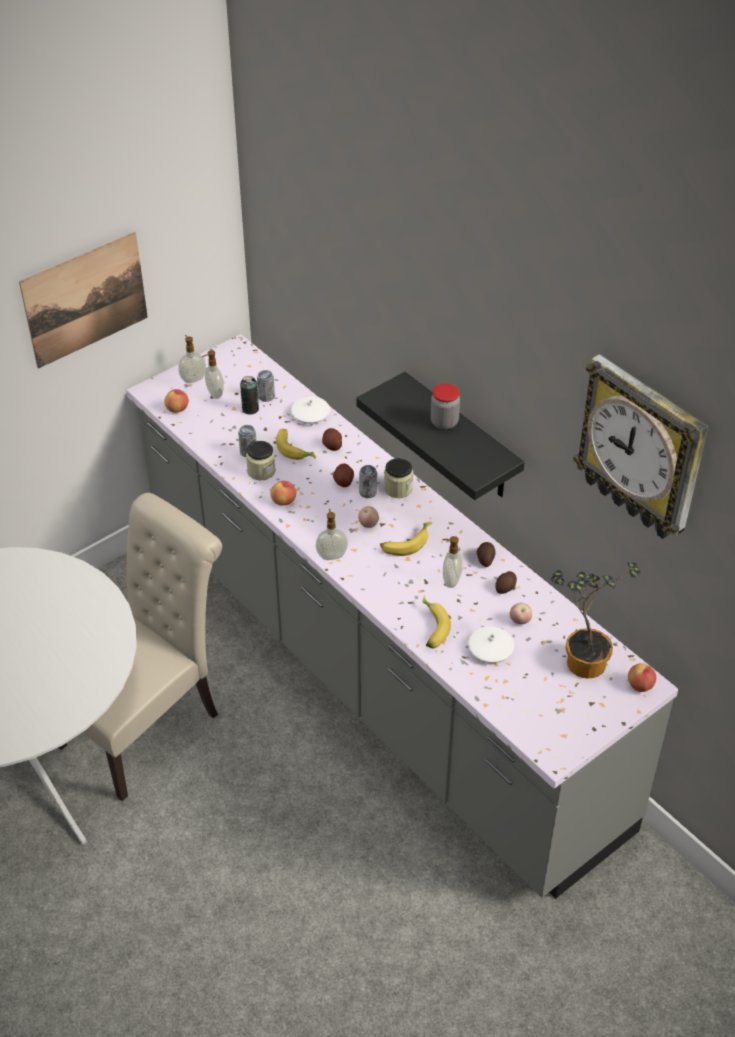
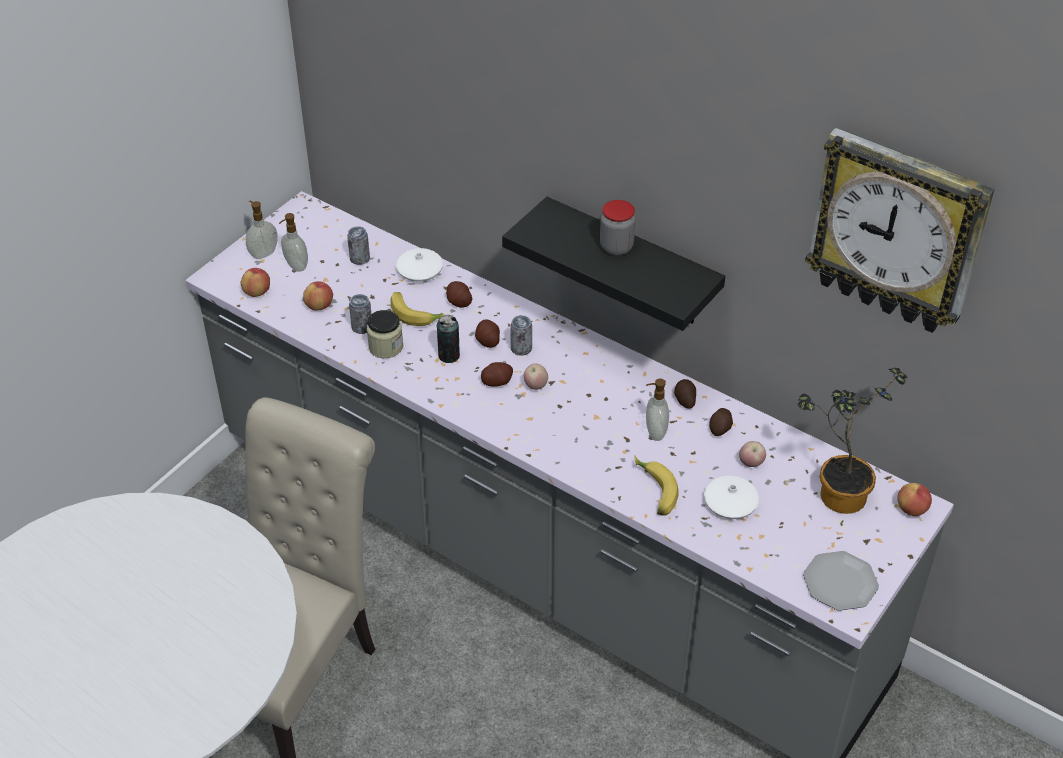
camera: 15 degrees left, 0 degrees up
picture [19,232,148,369] -> none
can [240,376,259,415] -> can moved to [436,315,460,363]
apple [271,481,296,506] -> apple moved to [303,281,333,310]
soap dispenser [316,509,348,560] -> none
banana [381,522,432,556] -> none
jar [384,458,413,498] -> none
none -> potato [481,362,513,387]
none -> plate [803,551,879,611]

